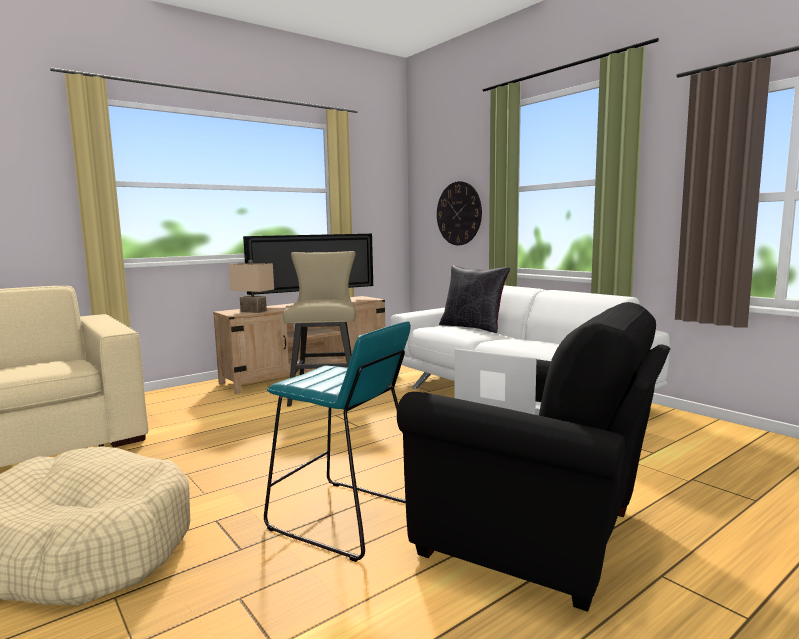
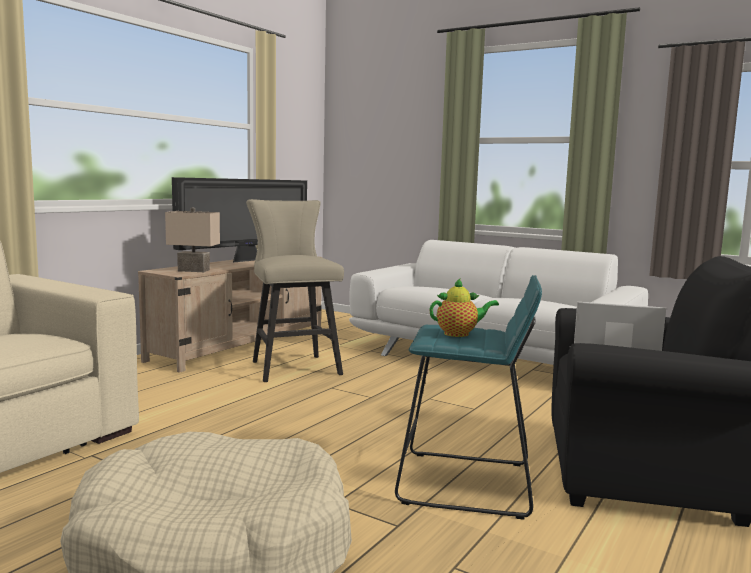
camera: 20 degrees left, 0 degrees up
wall clock [437,181,482,245] -> none
black pillow [439,265,510,333] -> none
none -> teapot [429,278,499,337]

